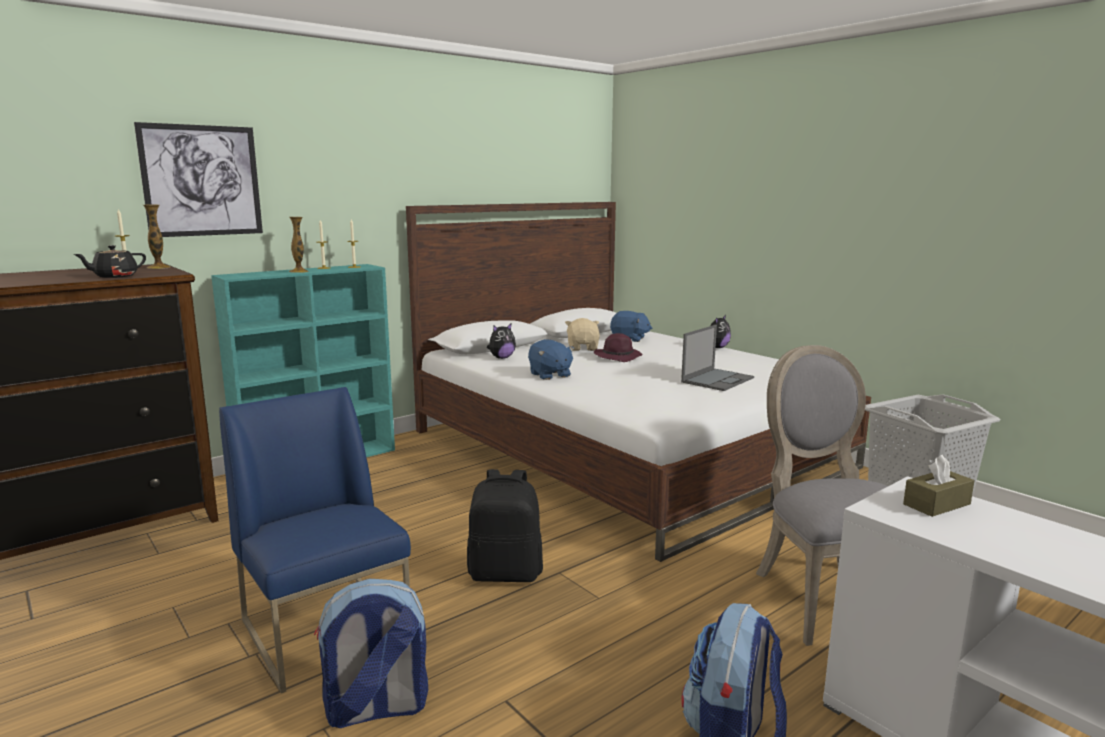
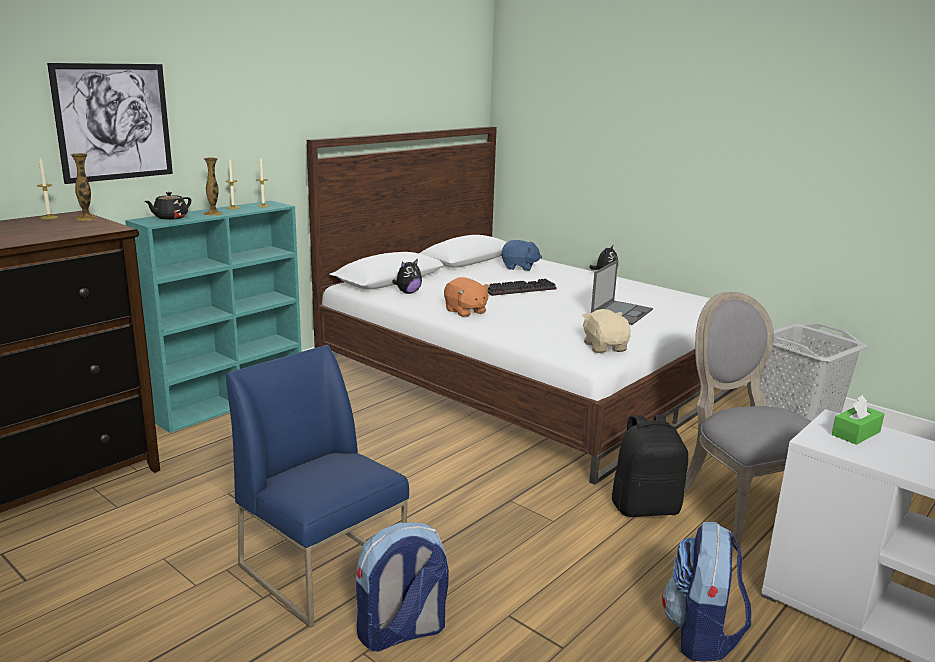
camera: 10 degrees left, 5 degrees up
black teapot [73,245,146,278] -> black teapot moved to [144,192,191,220]
black backpack [467,469,543,582] -> black backpack moved to [612,415,689,517]
blue plush toy [528,339,575,380] -> orange plush toy [444,277,490,317]
beige plush toy [565,318,600,351] -> beige plush toy moved to [582,309,631,353]
purple hat [594,333,642,362] -> keyboard [484,279,557,296]
brown tissue box [903,455,974,517] -> green tissue box [832,395,884,445]

